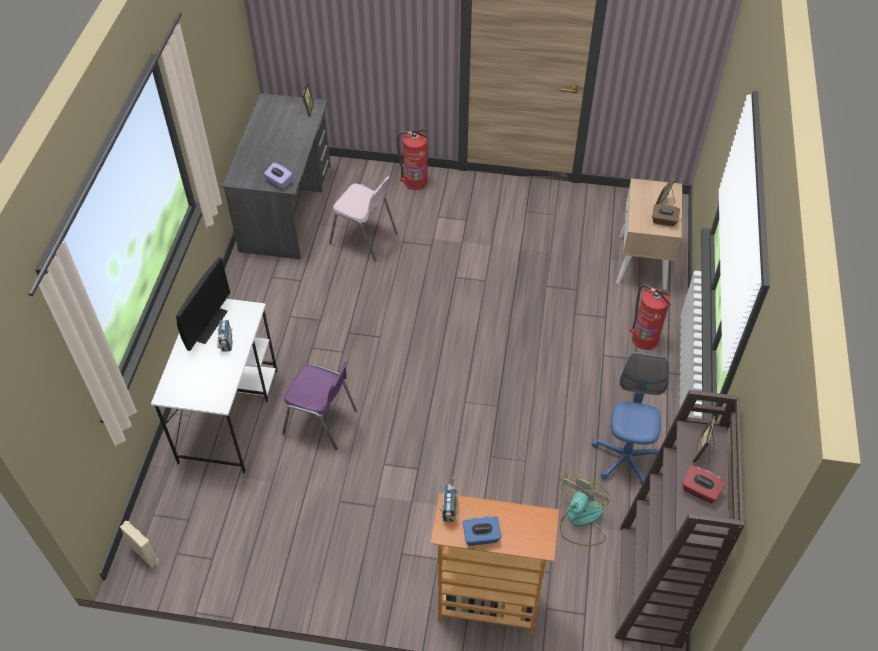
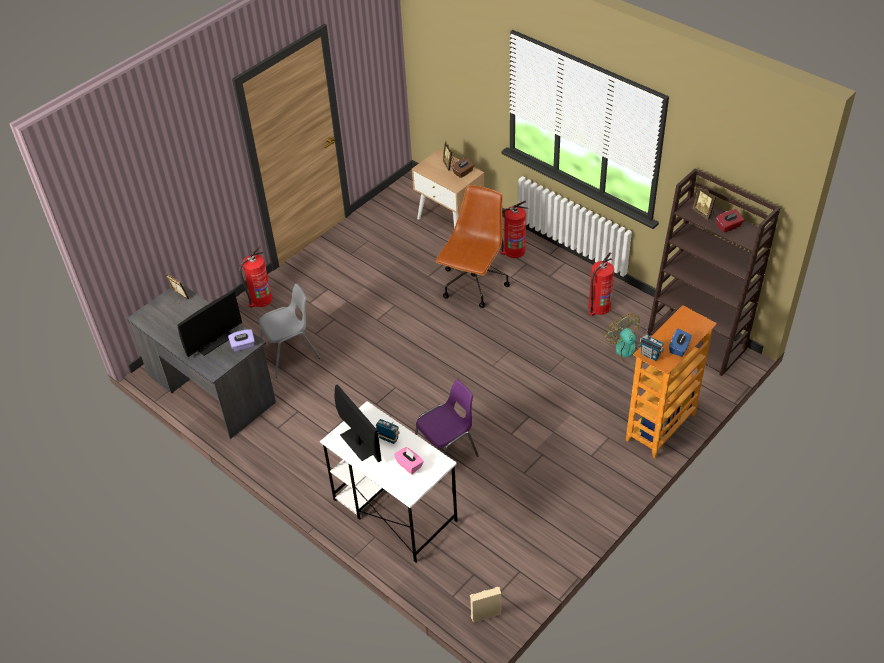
camera: 55 degrees left, 5 degrees down
pink chair [329,176,398,261] -> grey chair [259,284,320,378]
blue office chair [592,352,669,485] -> fire extinguisher [588,252,614,316]
none -> monitor [177,290,242,357]
none -> pink tissue box [394,447,424,474]
none -> brown office chair [436,185,510,308]

